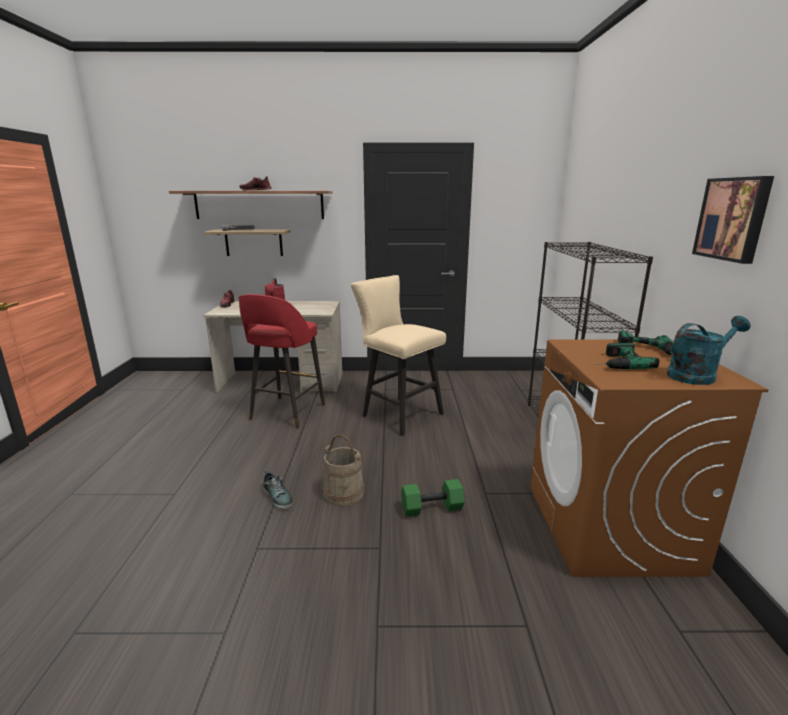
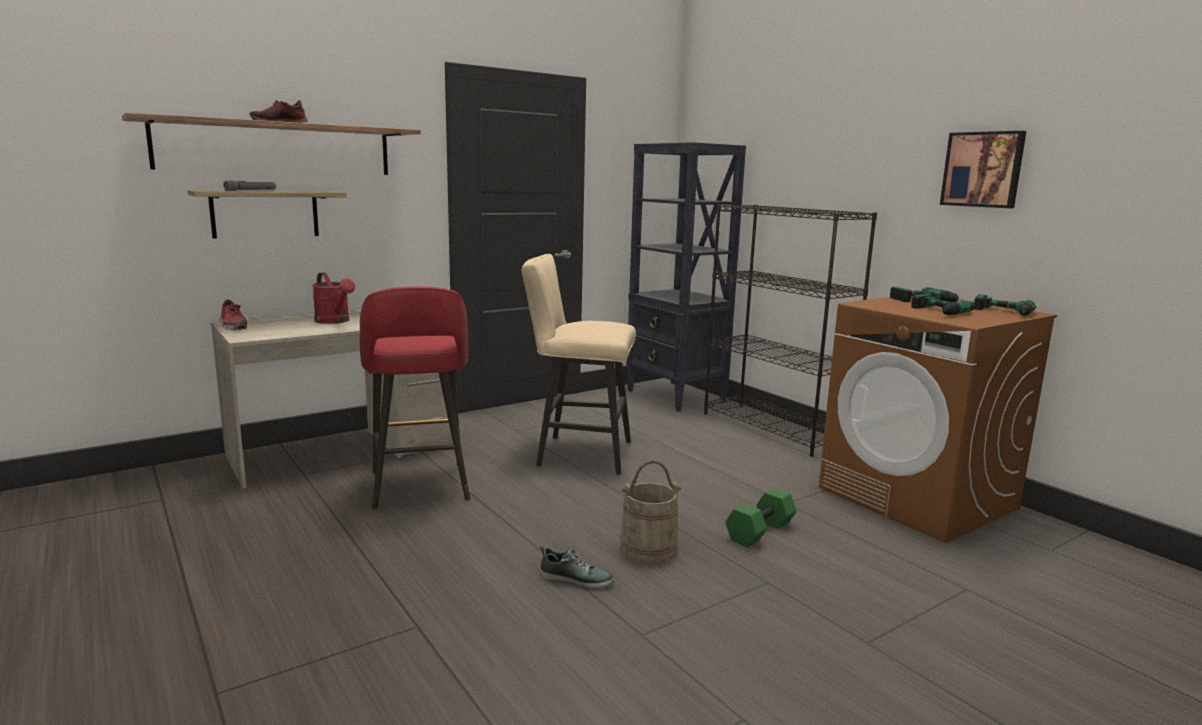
camera: 35 degrees left, 5 degrees down
turquoise watering can [667,316,751,385] -> power drill [974,294,1036,316]
none -> black bookcase [626,142,746,412]

